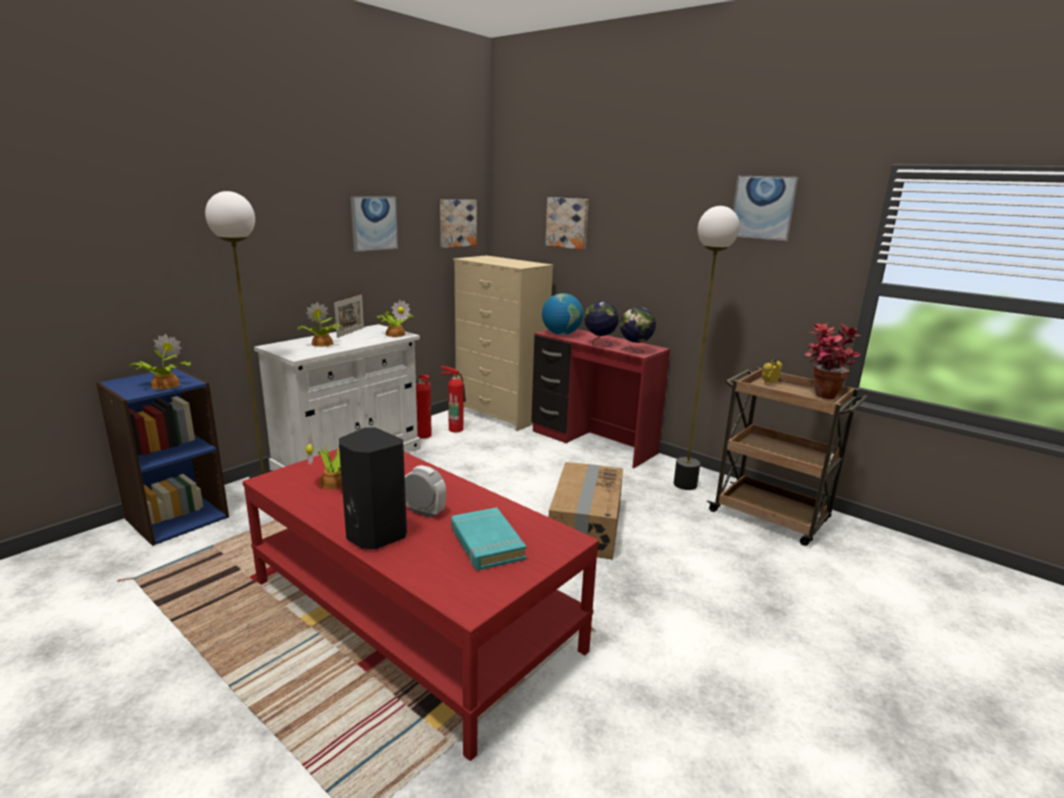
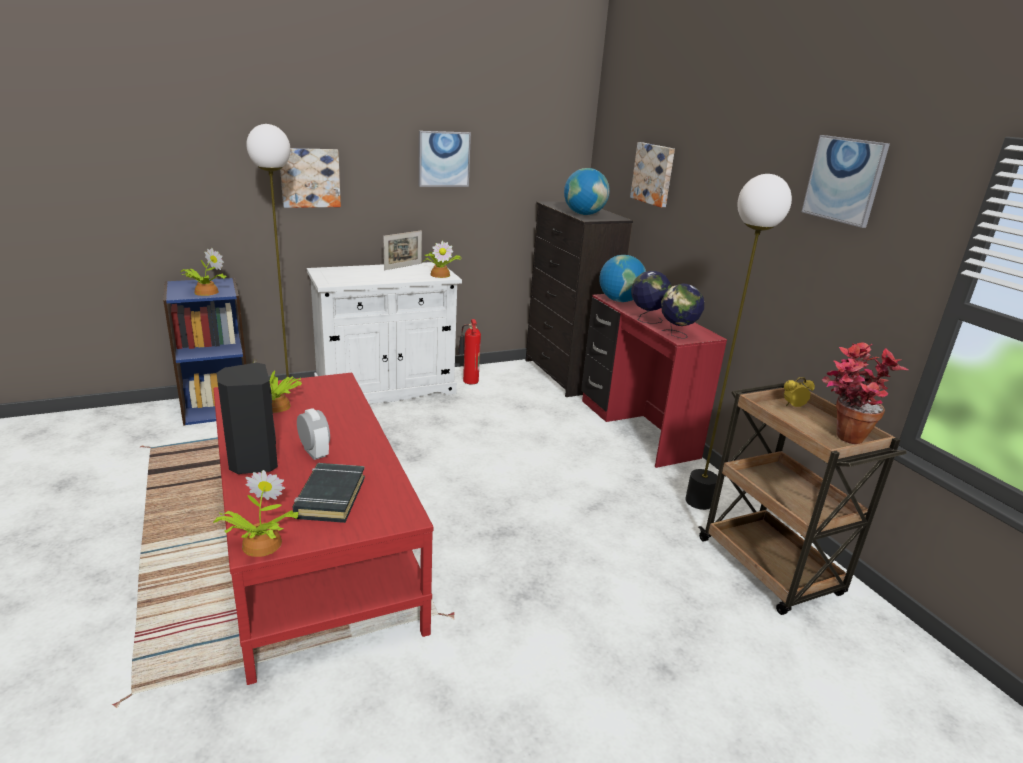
camera: 25 degrees right, 5 degrees up
potted plant [297,302,340,347] -> potted plant moved to [213,470,299,557]
picture [440,200,477,248] -> picture moved to [280,148,341,208]
fire extinguisher [440,366,466,432] -> none
turquoise book [451,507,527,571] -> black book [292,463,365,523]
beige dresser [453,255,553,431] -> black dresser [526,201,633,397]
cardboard box [549,462,623,560] -> none
none -> globe [564,168,610,215]

